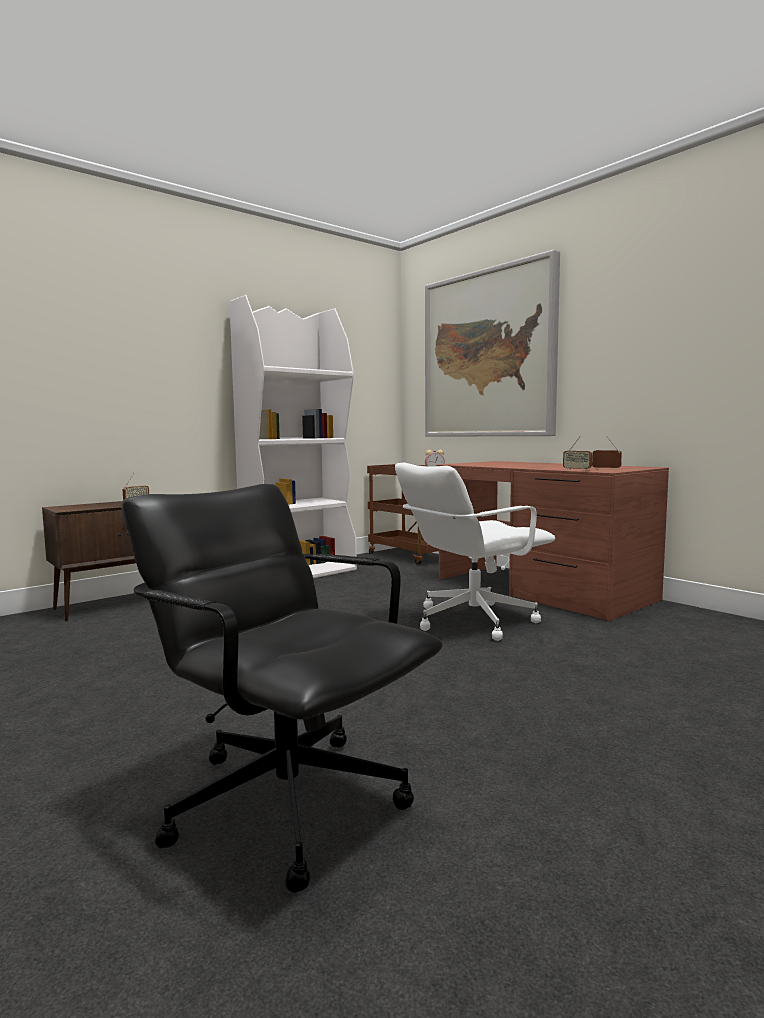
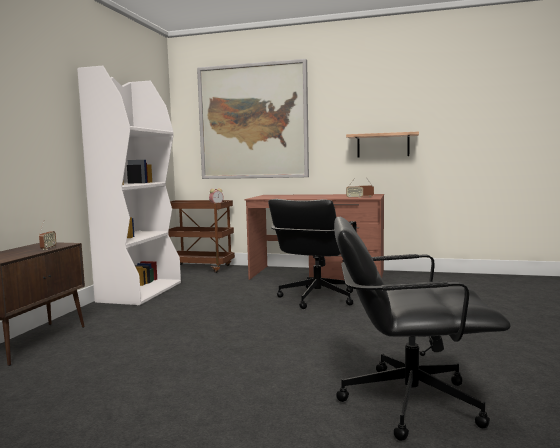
camera: 35 degrees left, 0 degrees up
white office chair [395,463,555,641] -> black office chair [268,199,357,309]
none -> shelf [346,132,419,157]

